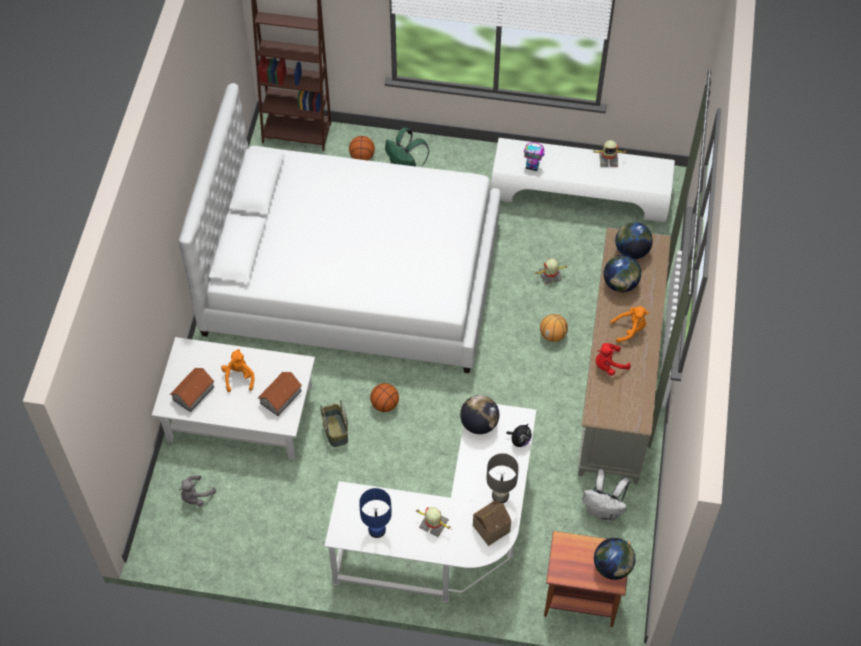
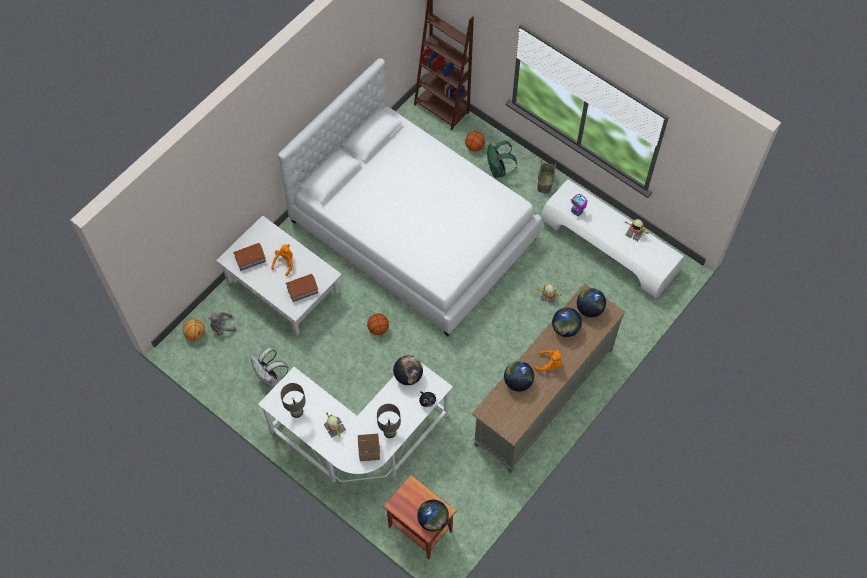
camera: 30 degrees right, 5 degrees up
basket [320,400,348,447] -> basket moved to [537,160,556,193]
blue table lamp [359,488,392,538] -> grey table lamp [280,383,306,418]
basketball [540,314,568,342] -> basketball moved to [183,319,205,341]
white backpack [582,469,630,522] -> white backpack moved to [251,348,288,387]
red plush toy [596,343,631,376] -> globe [504,361,534,391]

